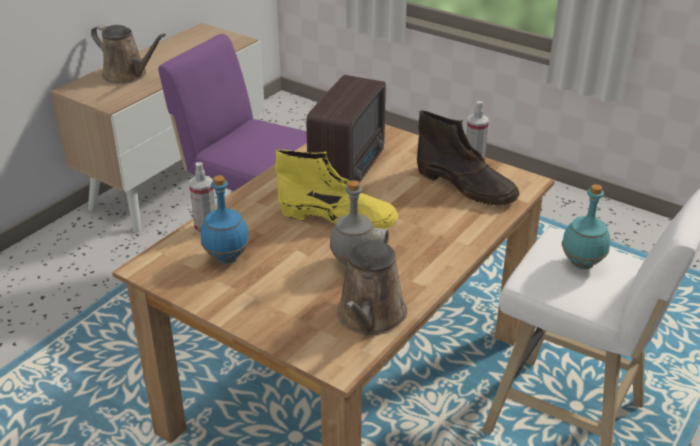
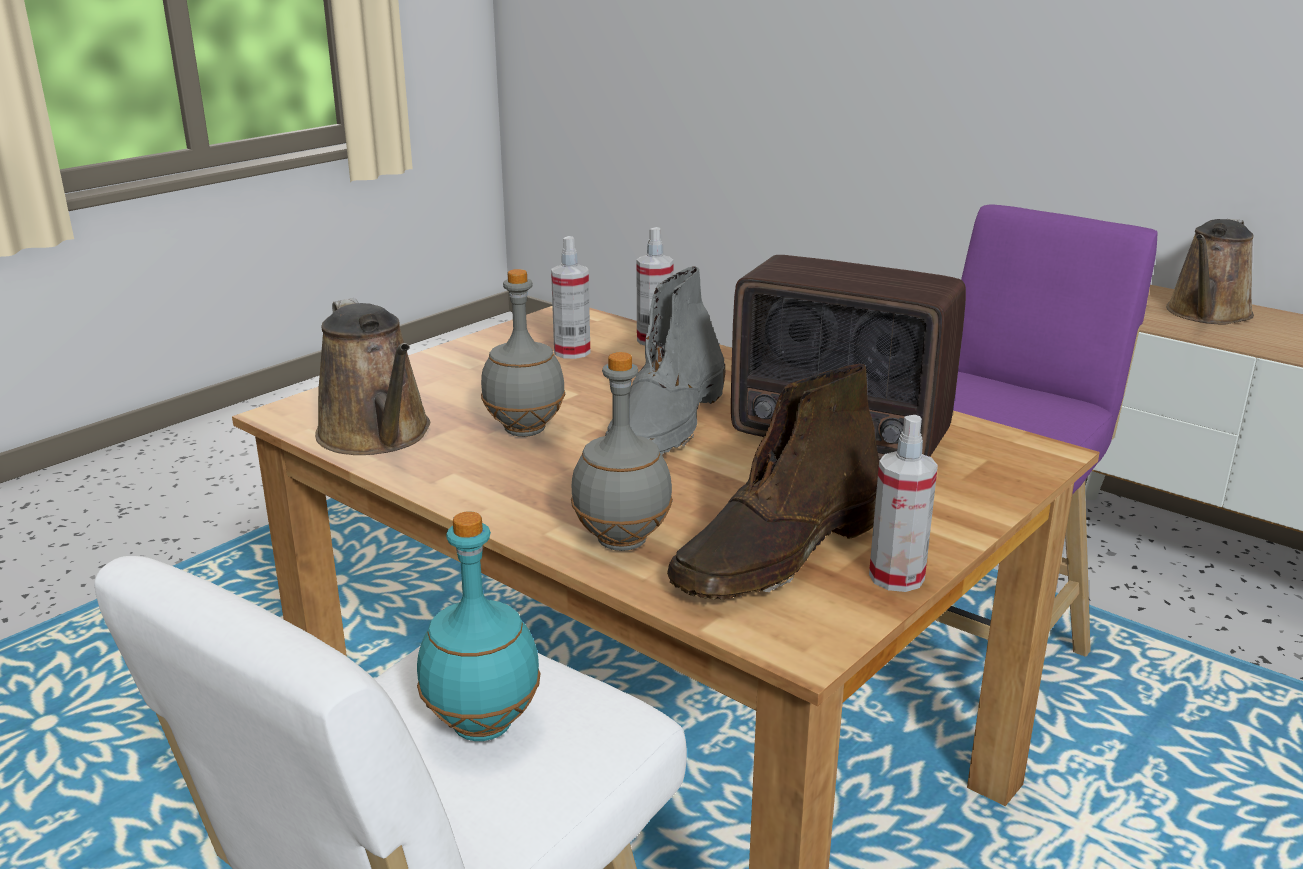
camera: 95 degrees right, 10 degrees down
blue bottle [201,175,249,264] -> spray bottle [551,236,590,359]
yellow boot [276,150,398,229] -> grey boot [605,266,725,455]
brown watering can [337,228,407,335] -> brown watering can turned 135 degrees counterclockwise [315,298,430,455]
none -> grey bottle [571,352,673,551]

